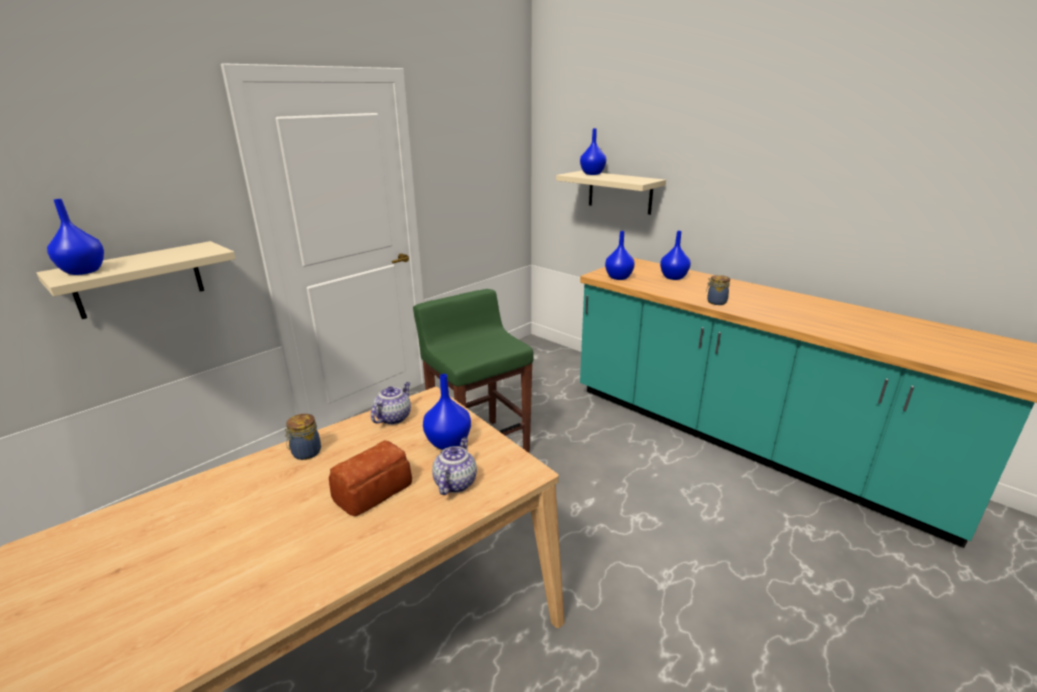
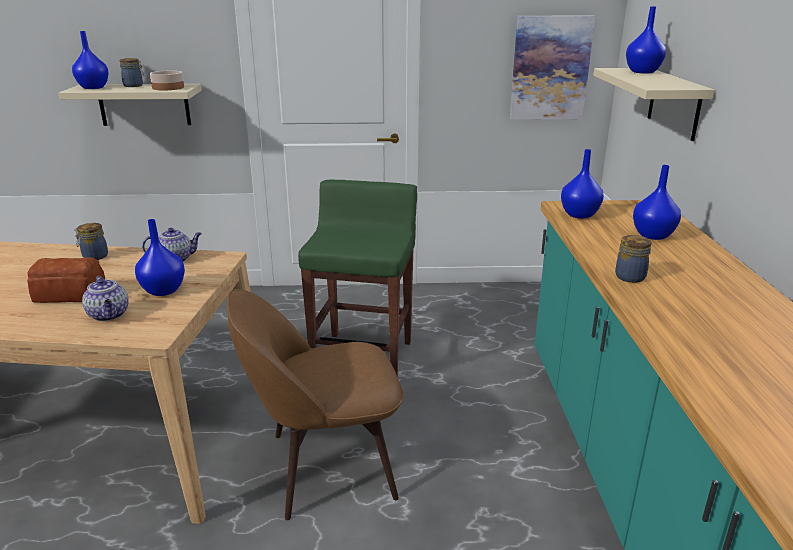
camera: 45 degrees right, 0 degrees up
teapot [432,437,477,495] -> teapot turned 90 degrees clockwise [82,276,128,321]
none -> jar [119,58,144,87]
none -> bowl [150,71,184,90]
none -> brown chair [227,289,404,520]
none -> picture [510,16,595,120]

